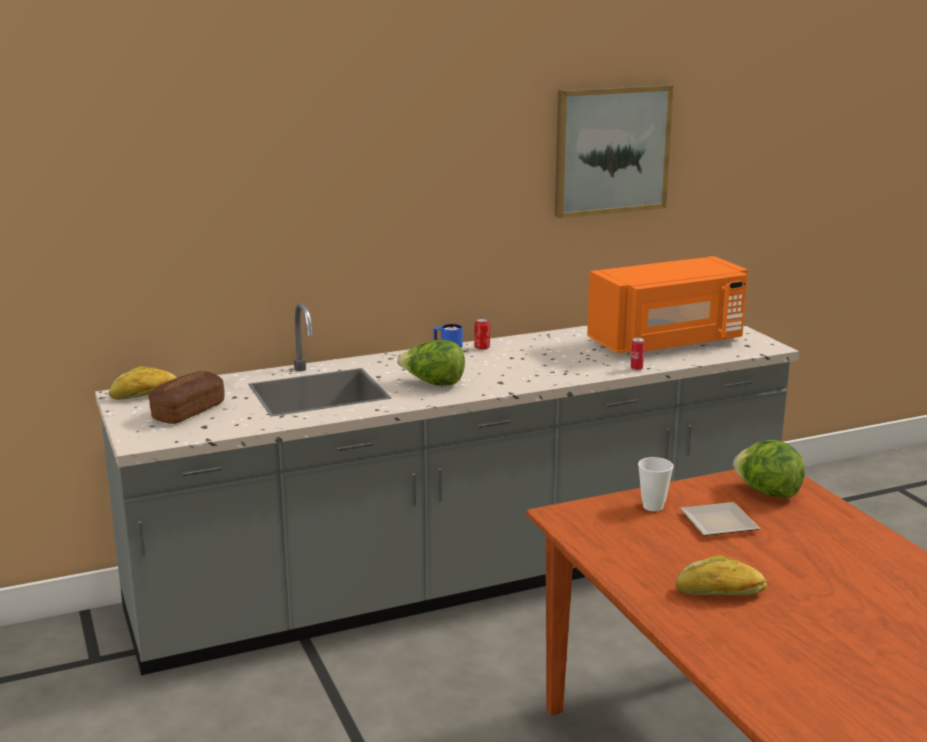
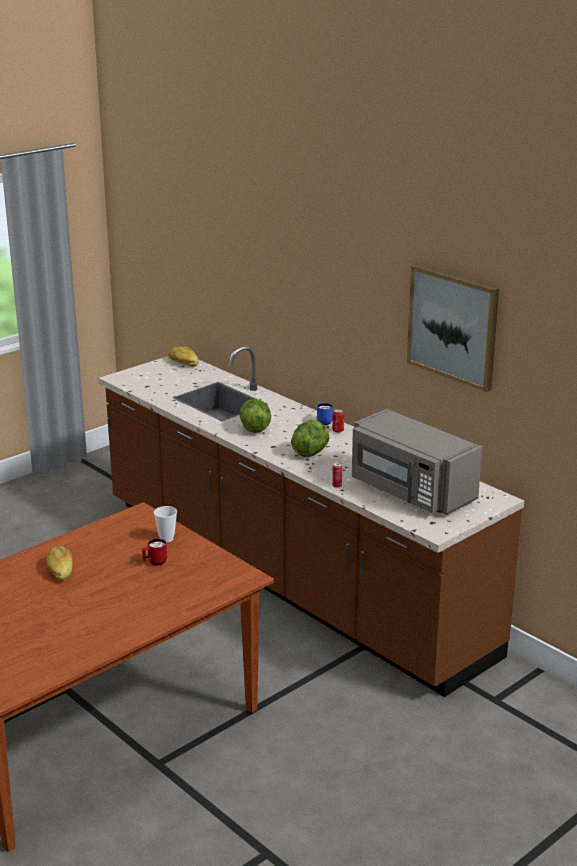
camera: 70 degrees right, 5 degrees up
grey counter [95,303,799,675] -> brown counter [98,346,524,697]
bread [148,371,225,424] -> none
orange microwave [587,256,748,354] -> grey microwave [352,409,482,515]
plate [680,502,760,536] -> red mug [142,539,167,565]
lettuce [733,440,805,498] -> lettuce moved to [291,420,329,457]

